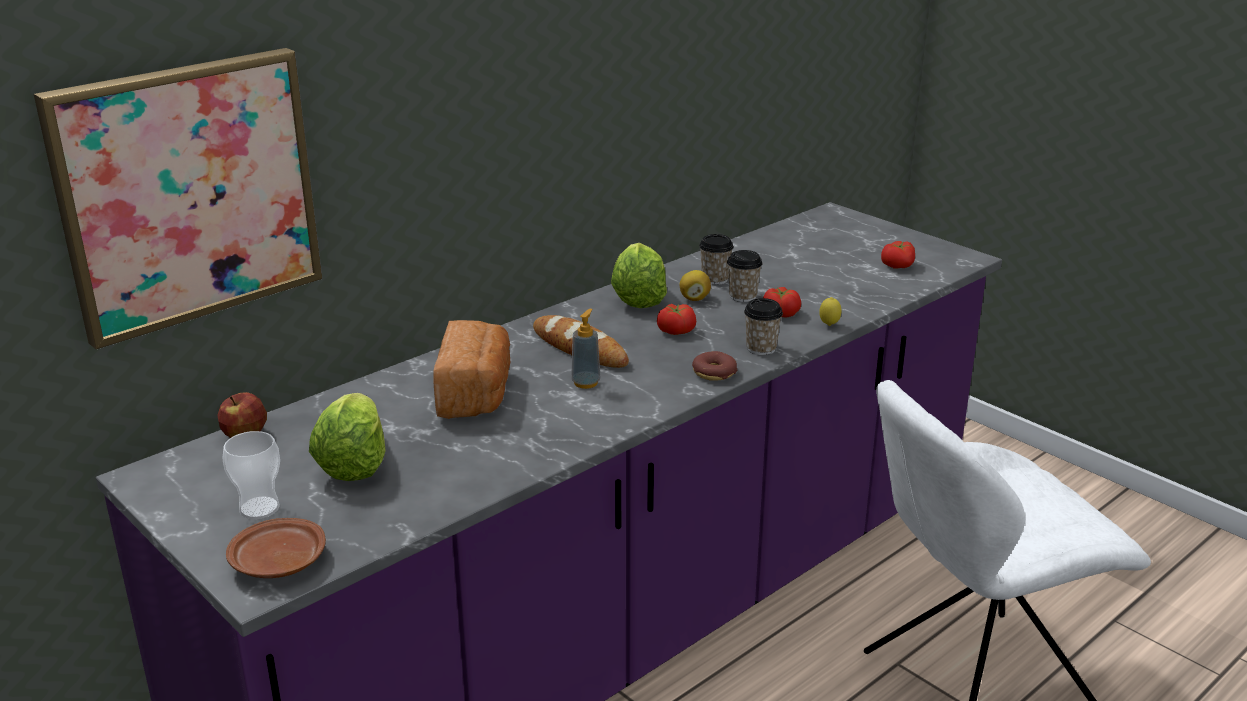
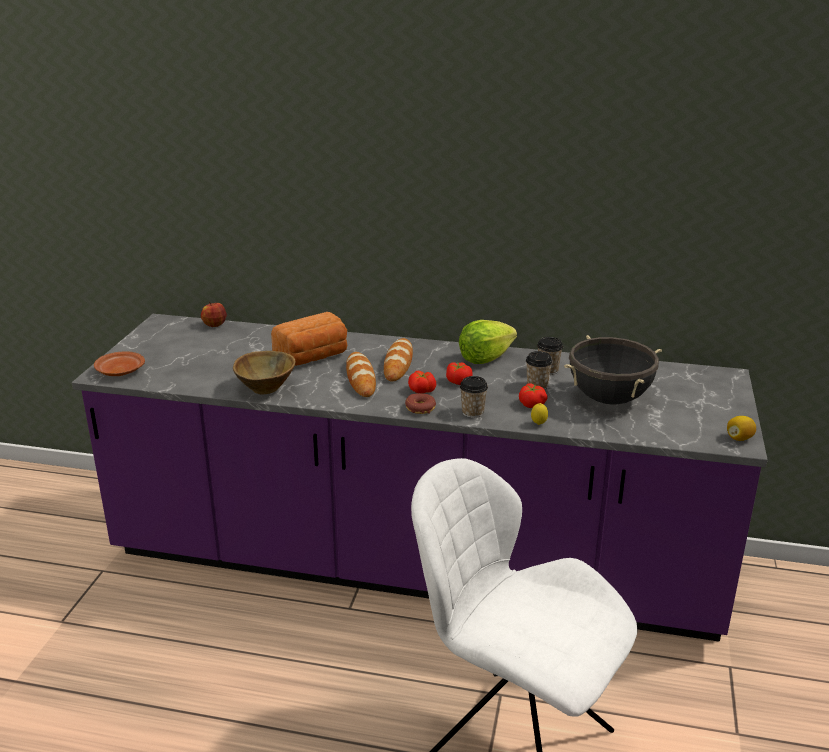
camera: 55 degrees right, 0 degrees up
picture [34,48,322,349] -> none
cup [223,431,280,519] -> none
lettuce [309,393,386,481] -> none
soap dispenser [571,309,601,389] -> bread [346,352,376,397]
lemon [679,270,711,301] -> lemon moved to [727,416,756,441]
tomato [881,241,915,269] -> tomato moved to [408,371,436,393]
none -> brown bowl [233,351,296,394]
none -> black cooking pot [564,335,662,404]

